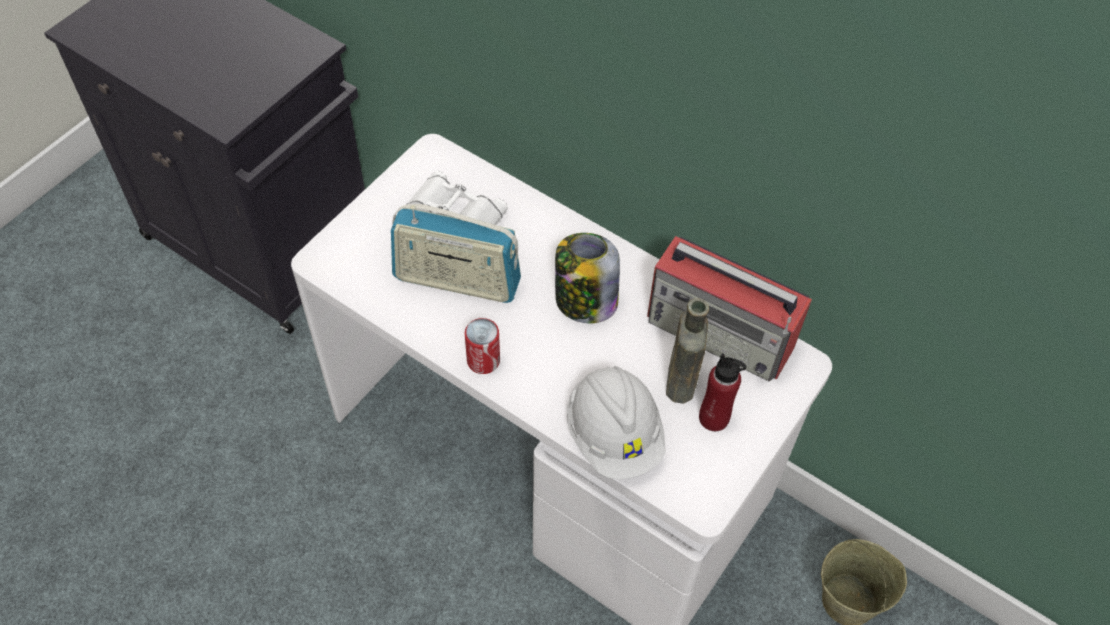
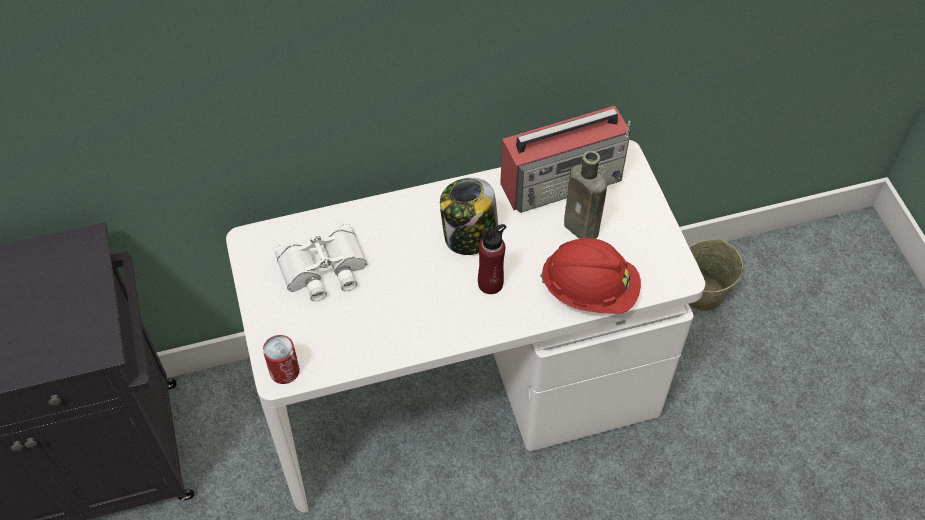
camera: 50 degrees left, 0 degrees up
radio [391,204,521,303] -> none
can [465,318,500,374] -> can moved to [263,335,300,384]
white hard hat [567,366,666,479] -> red hard hat [540,238,641,314]
red bottle [699,353,746,431] -> red bottle moved to [478,224,506,294]

